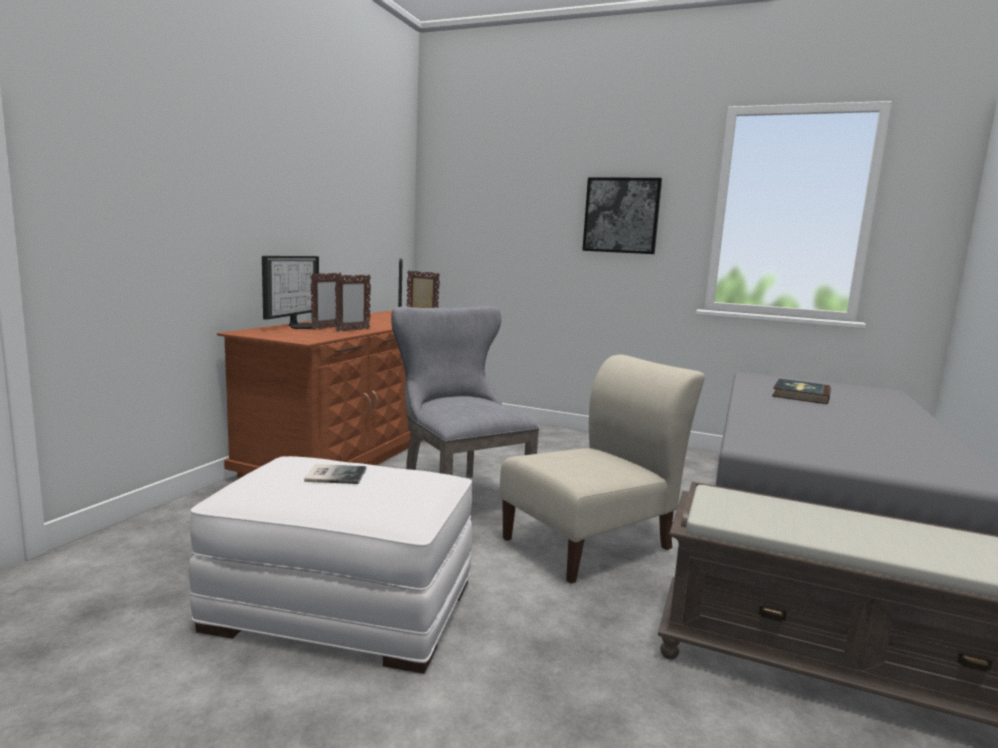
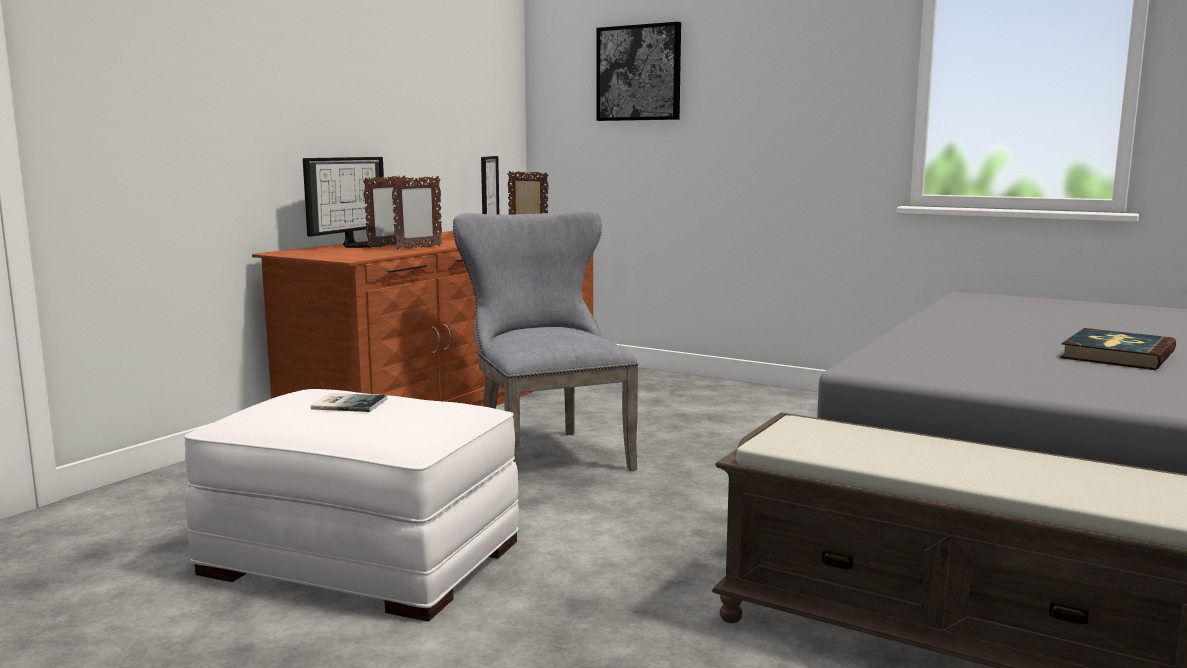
camera: 10 degrees right, 0 degrees up
beige chair [499,355,705,584] -> none
picture [582,177,662,254] -> picture moved to [597,22,681,121]
book [772,379,831,404] -> book moved to [1060,328,1176,370]

